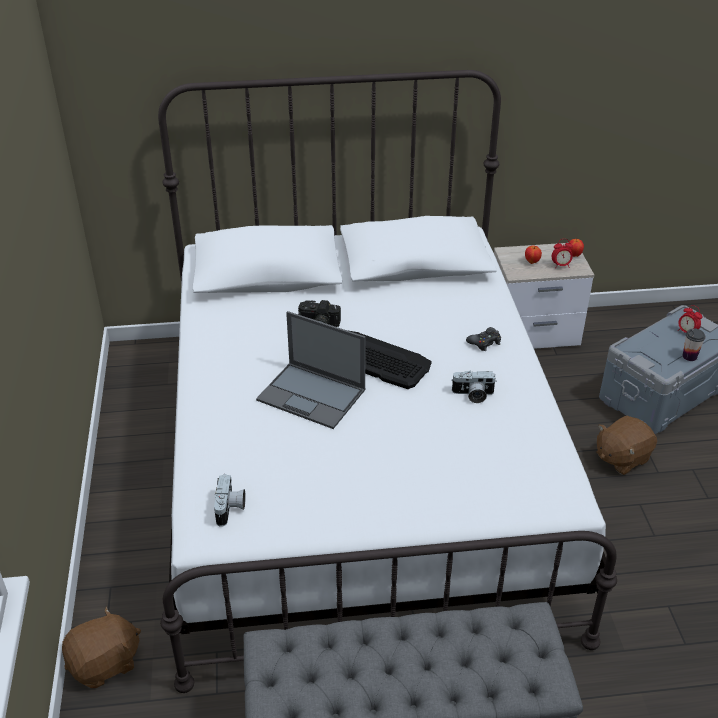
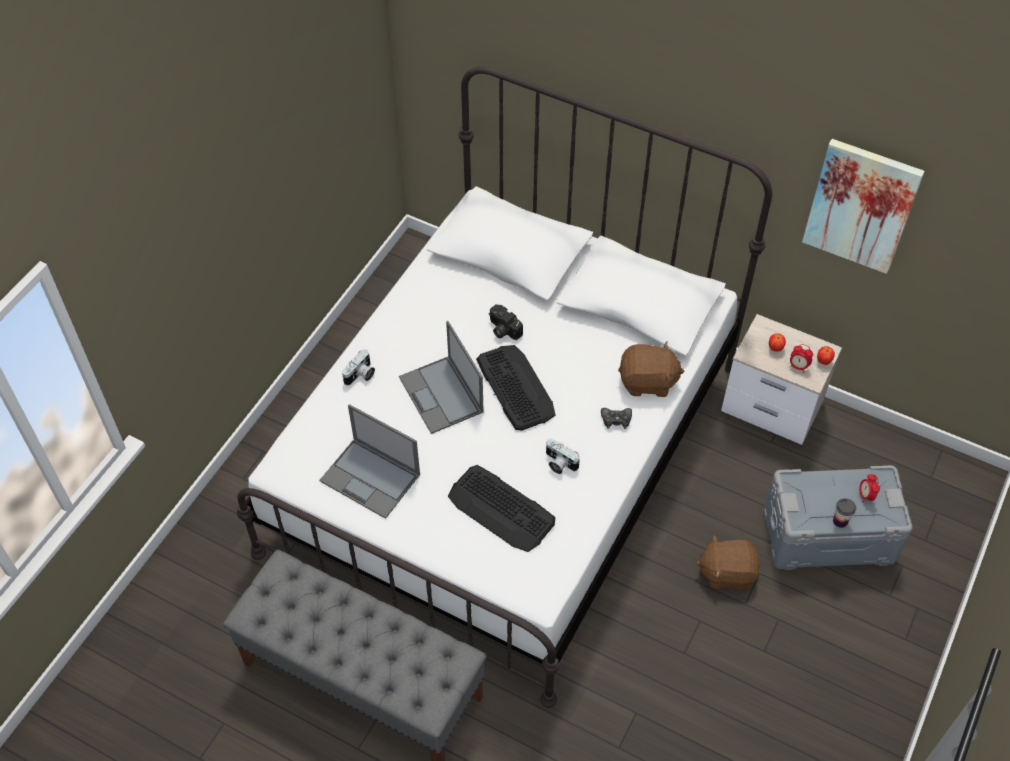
camera: 35 degrees right, 15 degrees up
brown plush toy [62,607,141,688] -> brown plush toy moved to [618,341,685,397]
camera [214,474,246,527] -> camera moved to [342,349,375,386]
none -> laptop [320,404,420,519]
none -> keyboard [448,465,555,552]
none -> picture [802,139,925,274]

